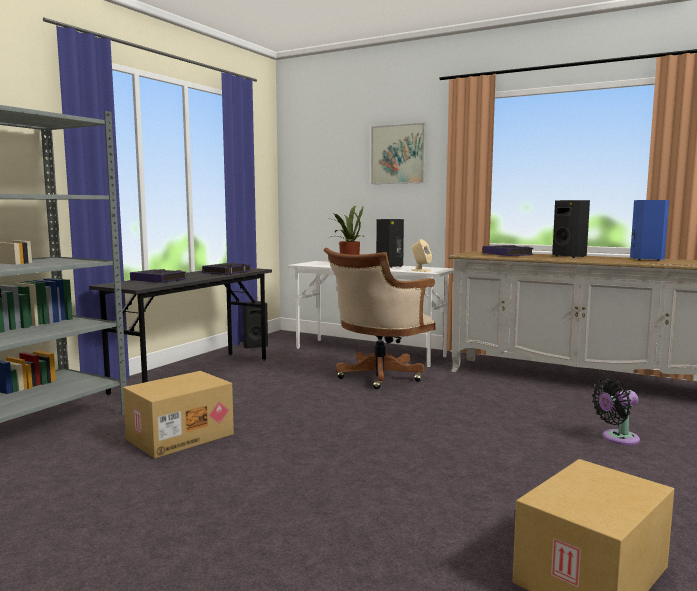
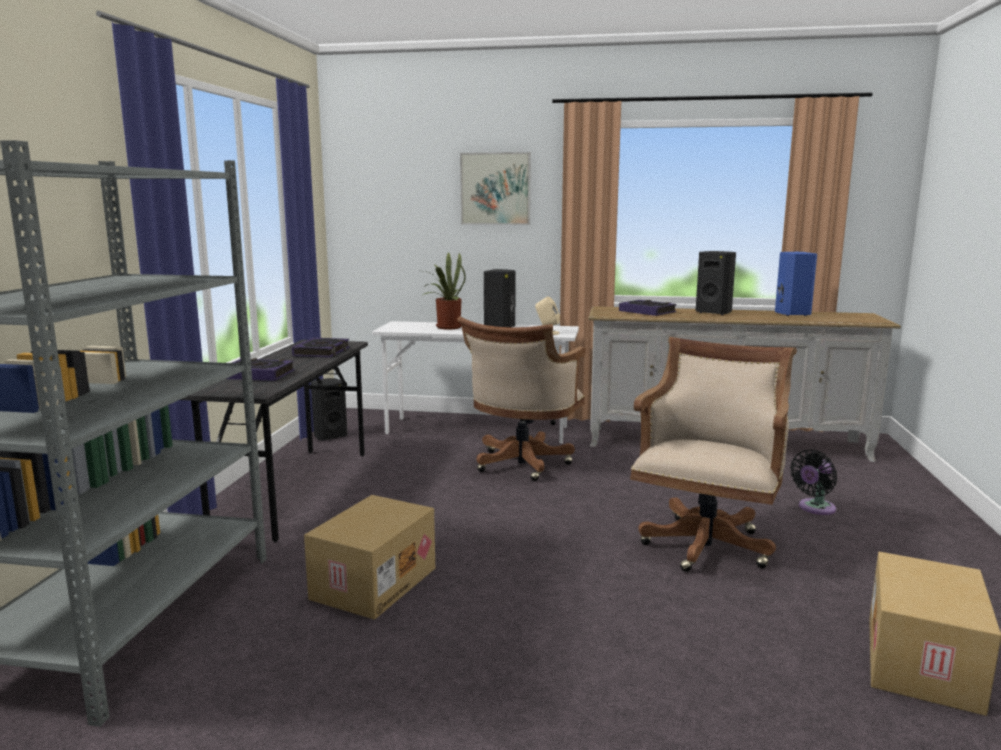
camera: 20 degrees left, 5 degrees up
none -> office chair [630,337,797,572]

